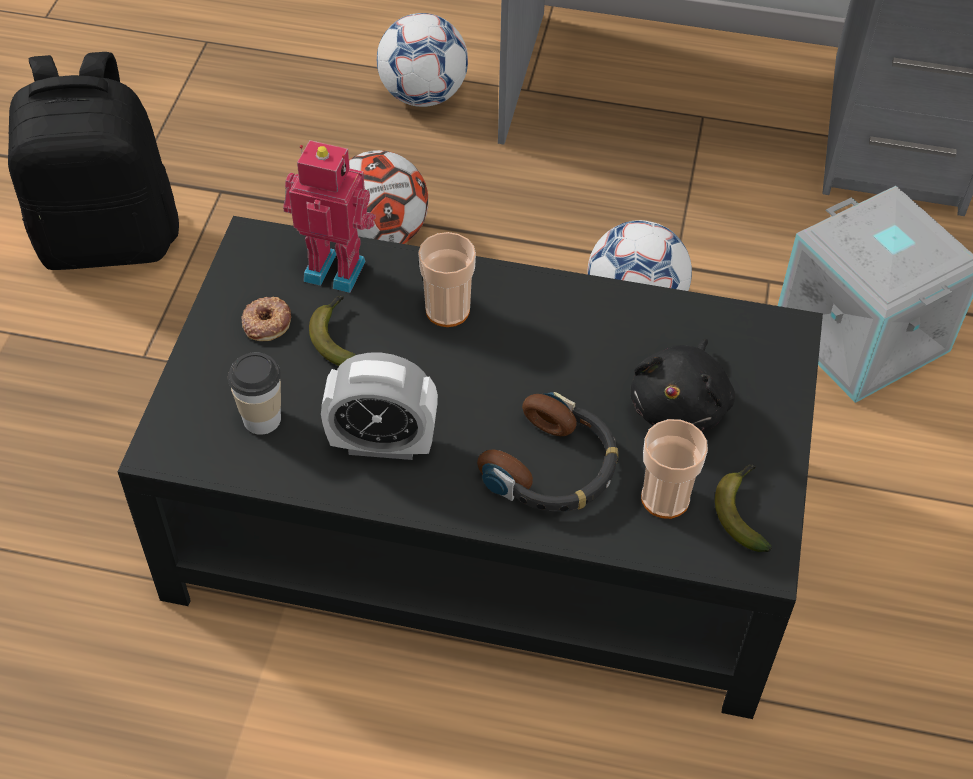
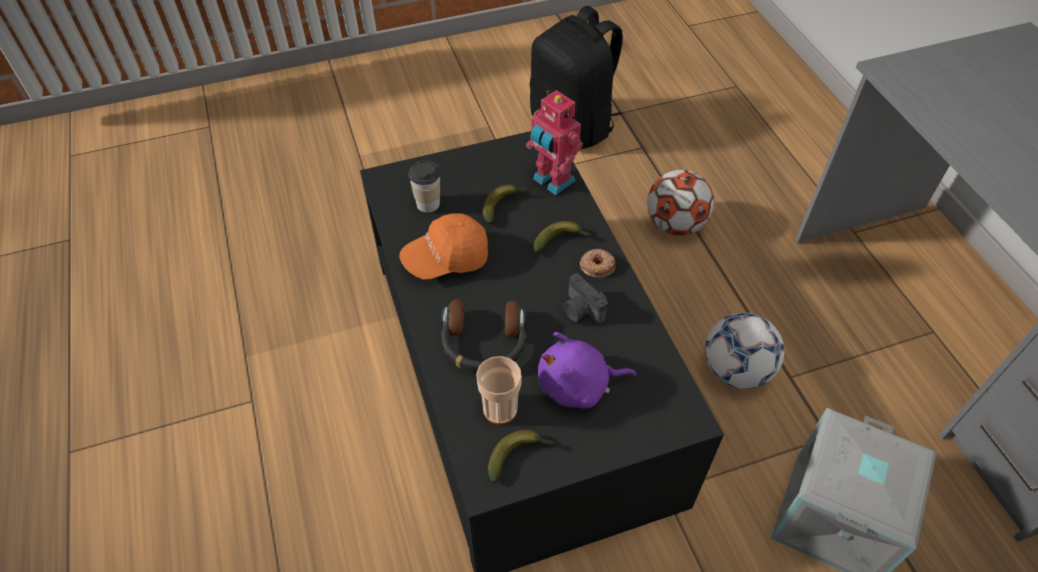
camera: 60 degrees right, 0 degrees up
donut [241,297,291,341] -> donut moved to [580,249,616,278]
toy robot [283,140,376,293] -> toy robot turned 150 degrees clockwise [526,90,583,195]
alarm clock [321,353,438,460] -> orange cap [400,214,488,280]
football [377,13,468,107] -> none
cup [418,232,476,327] -> banana [533,221,592,254]
black plush toy [630,339,735,431] -> purple plush toy [538,332,636,409]
none -> camera [563,273,608,324]

